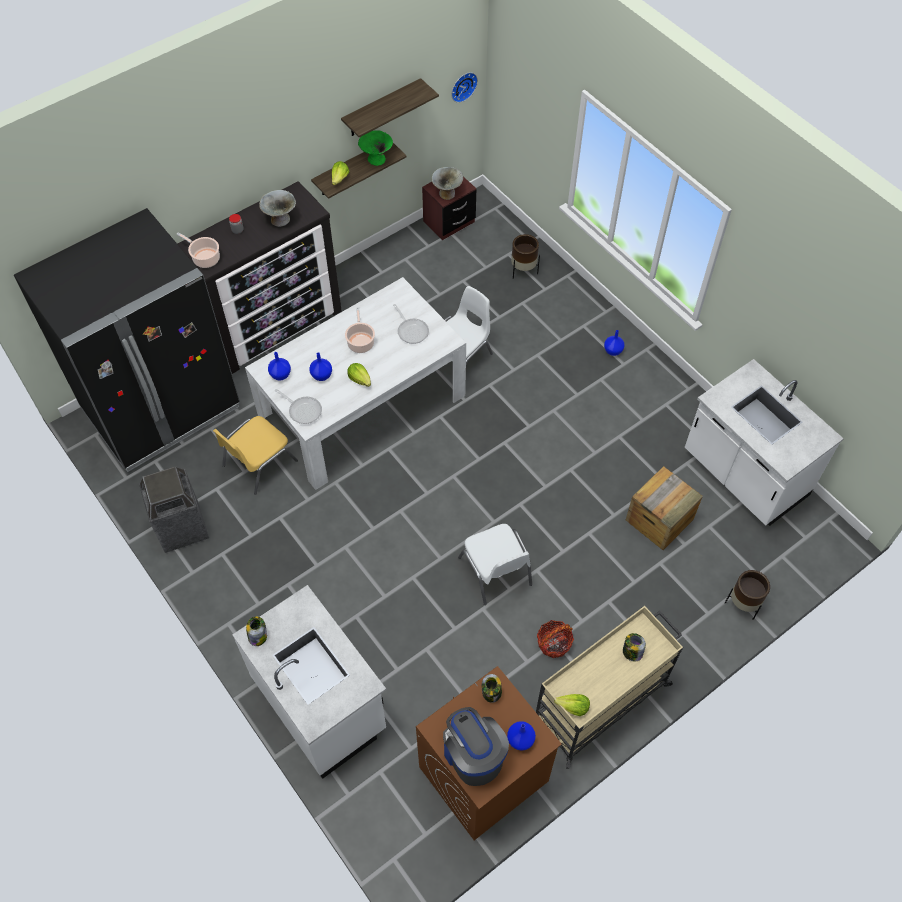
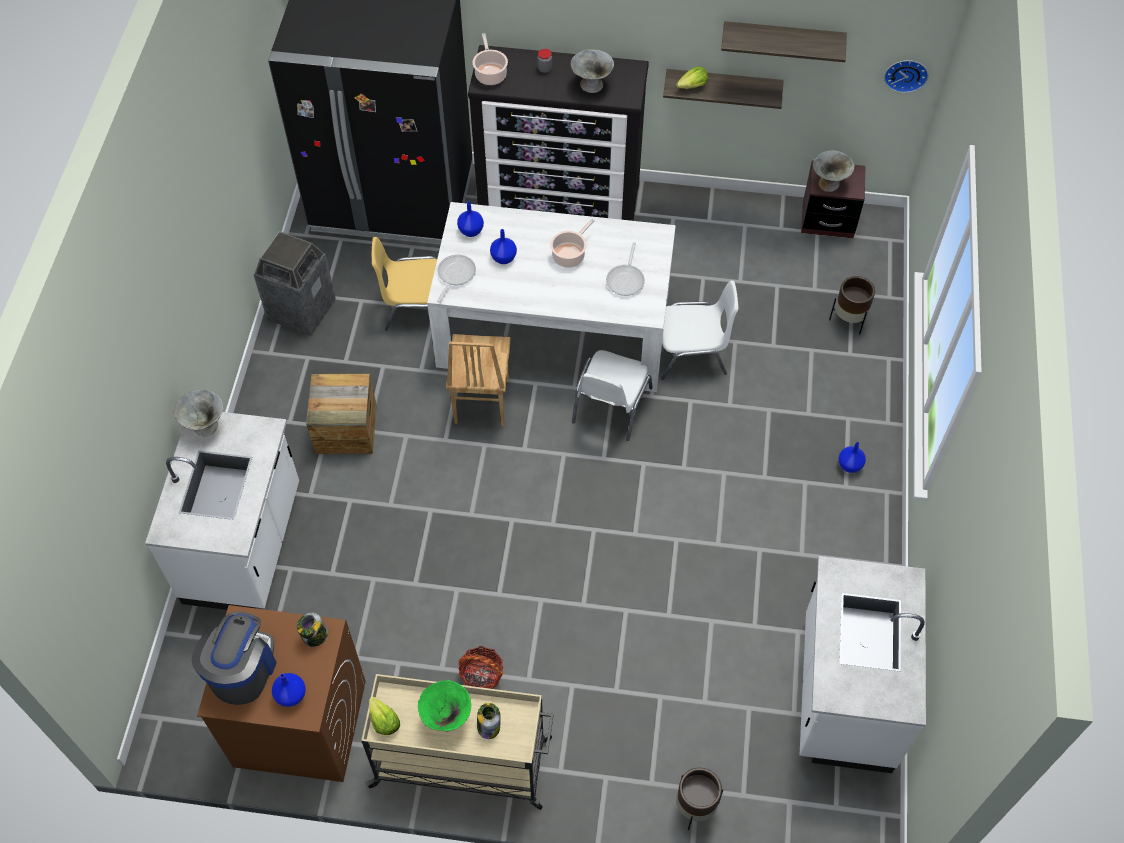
camera: 45 degrees right, 0 degrees up
jar [246,616,267,646] -> grey bowl [174,389,223,437]
frying pan [275,389,322,424] -> frying pan turned 150 degrees counterclockwise [437,255,476,302]
lettuce [347,363,371,387] -> none
green bowl [358,130,393,166] -> green bowl moved to [418,680,471,732]
white chair [458,524,532,605] -> white chair moved to [572,350,652,441]
crate [626,466,703,550] -> crate moved to [306,374,377,454]
none -> brown chair [446,334,511,426]

